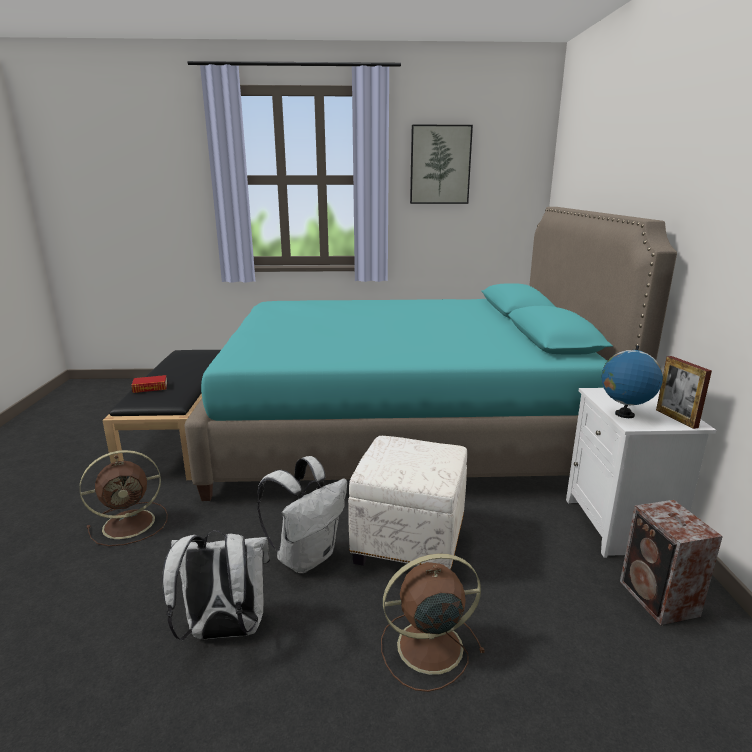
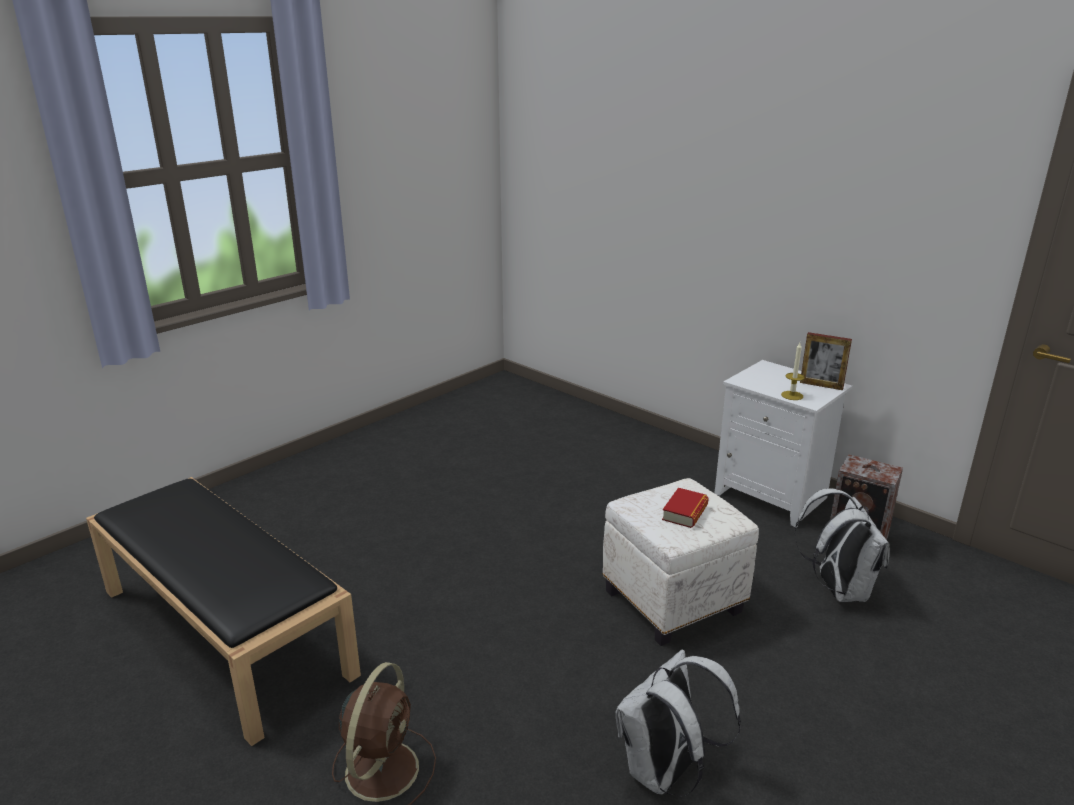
camera: 45 degrees left, 5 degrees up
book [132,375,167,393] -> book moved to [662,488,709,528]
turquoise bed [184,207,677,501] -> none
white backpack [257,456,347,573] -> white backpack moved to [794,489,890,602]
brown fan [381,553,485,692] -> none
picture [410,125,473,204] -> none
globe [601,346,663,418] -> candle [781,343,804,400]

